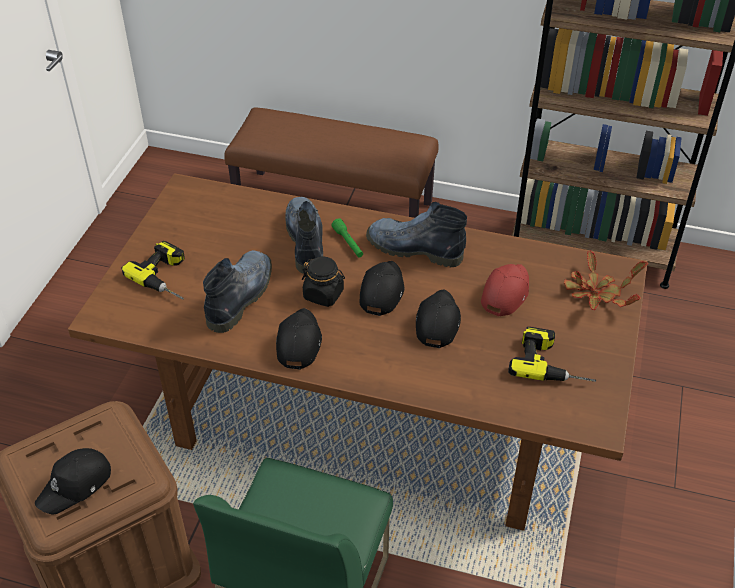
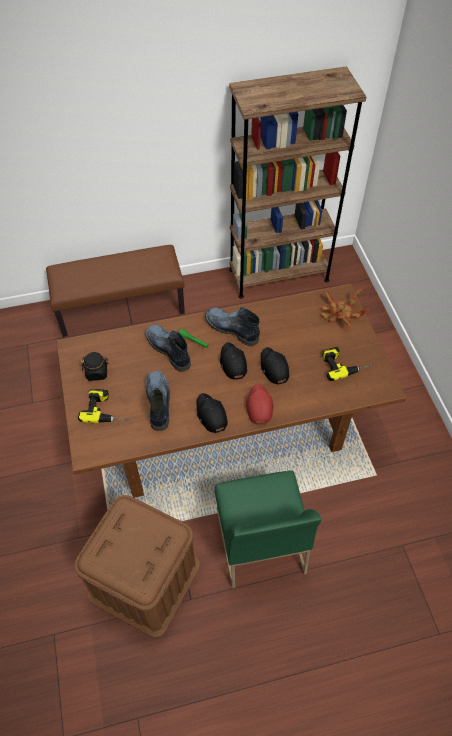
camera: 30 degrees left, 10 degrees up
black cap [35,448,111,515] -> none
black jar [302,257,345,307] -> black jar moved to [81,352,108,381]
boot [366,202,467,267] -> boot turned 45 degrees clockwise [205,307,260,346]
red cap [481,264,529,316] -> red cap moved to [246,383,273,425]

